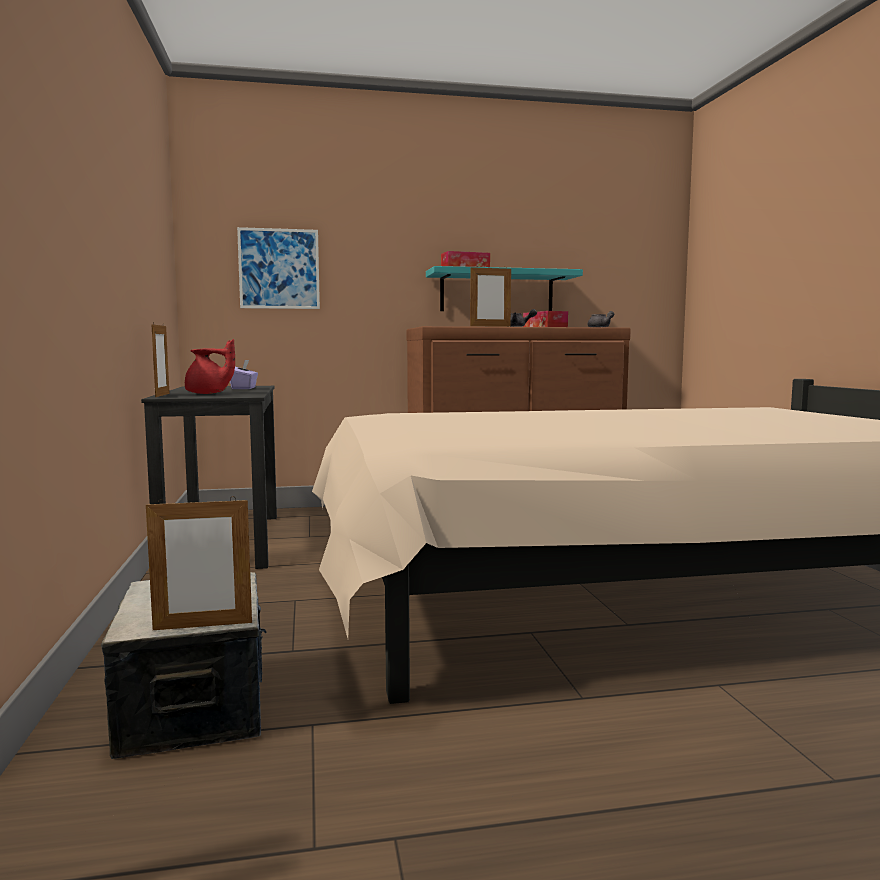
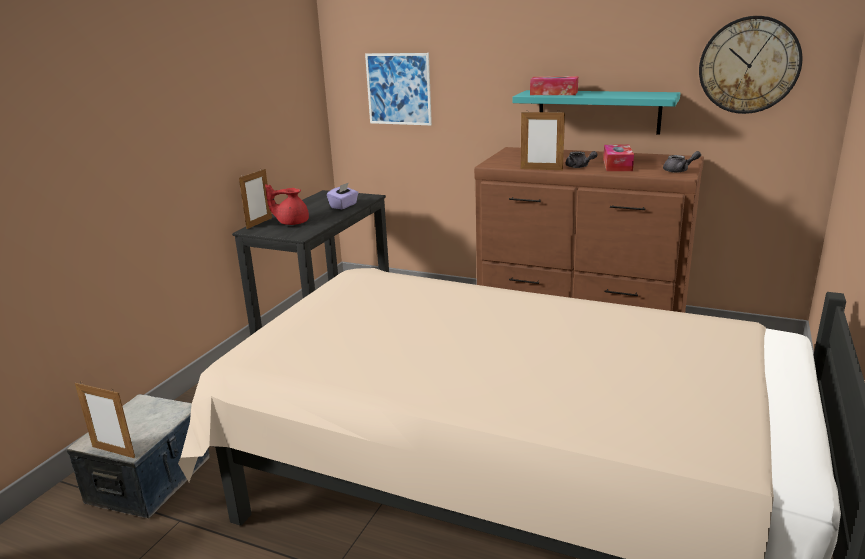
camera: 35 degrees right, 15 degrees up
red teapot [185,339,235,394] -> red teapot turned 135 degrees clockwise [265,184,309,225]
none -> wall clock [699,16,802,114]

